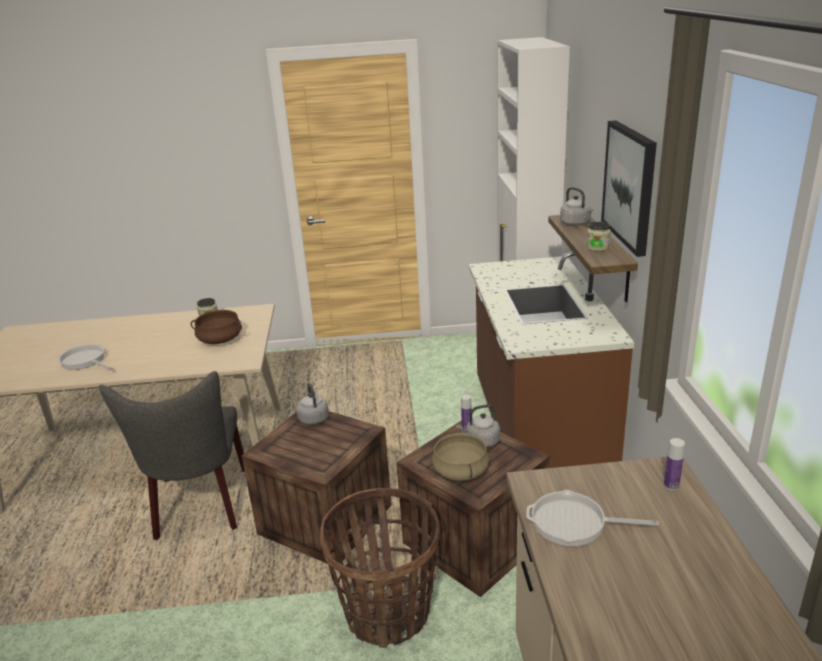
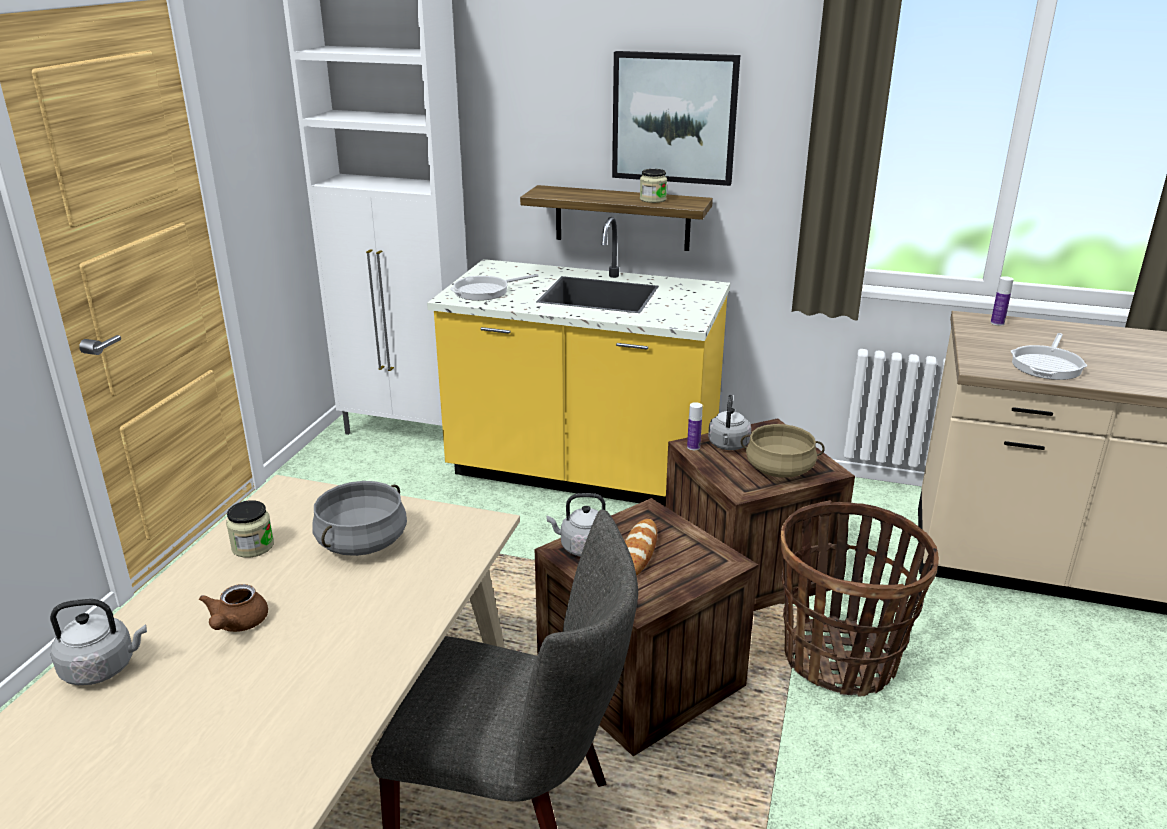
camera: 70 degrees left, 0 degrees up
frying pan [58,344,113,370] -> frying pan moved to [450,274,539,301]
brown cooking pot [191,310,242,344] -> grey cooking pot [312,481,407,556]
brown counter [469,252,634,468] -> yellow counter [427,217,730,506]
grey kettle [560,187,593,226] -> grey kettle moved to [50,599,147,685]
none -> brown teapot [199,584,268,632]
none -> bread [625,519,657,576]

